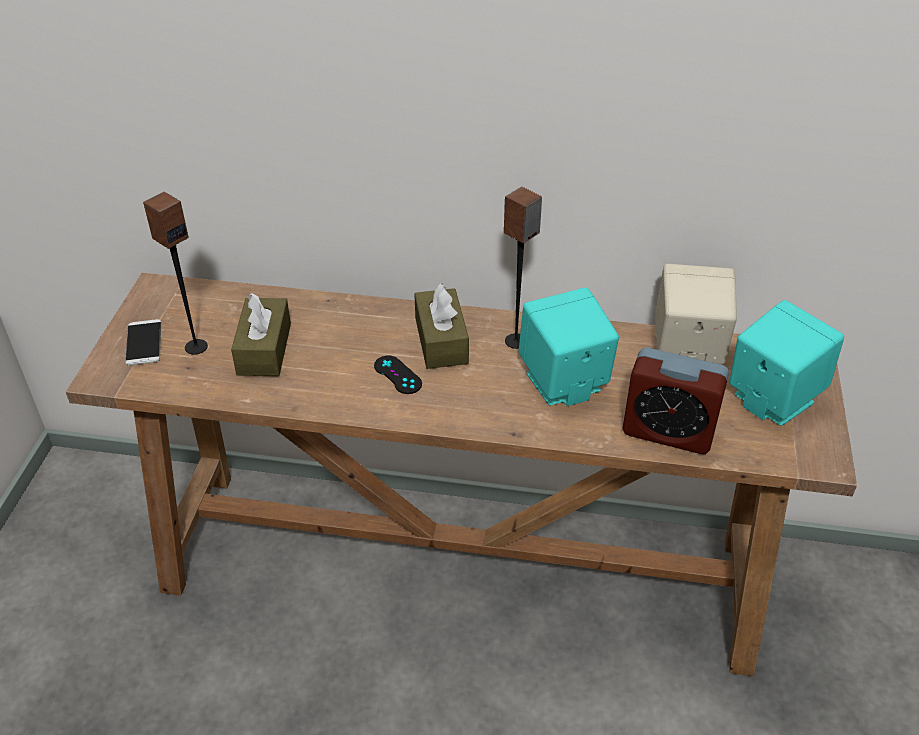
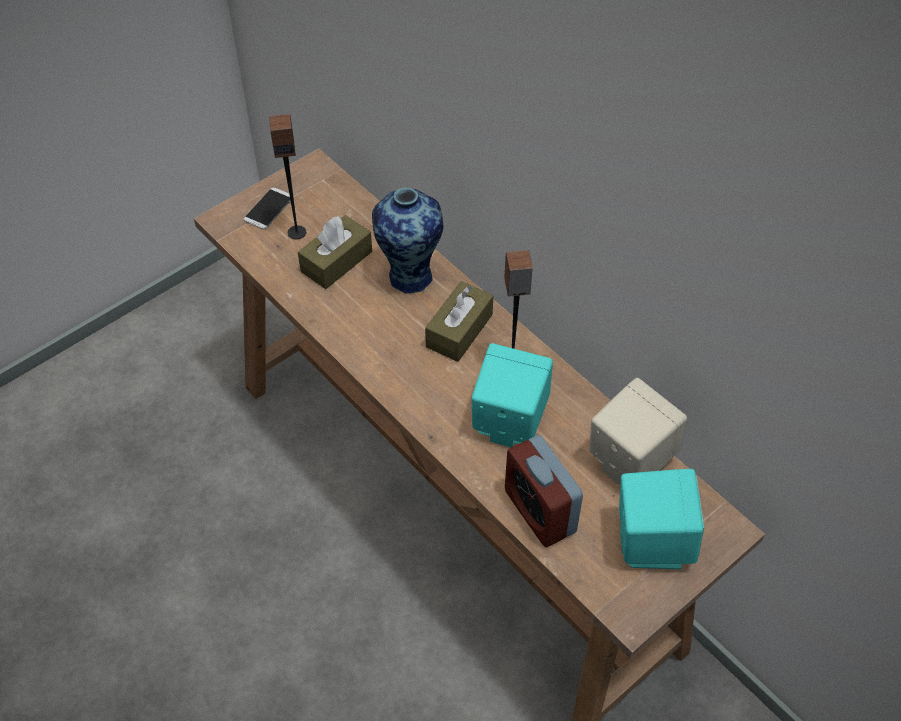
camera: 40 degrees right, 10 degrees up
black game controller [374,356,422,394] -> none
none -> vase [372,187,443,294]

